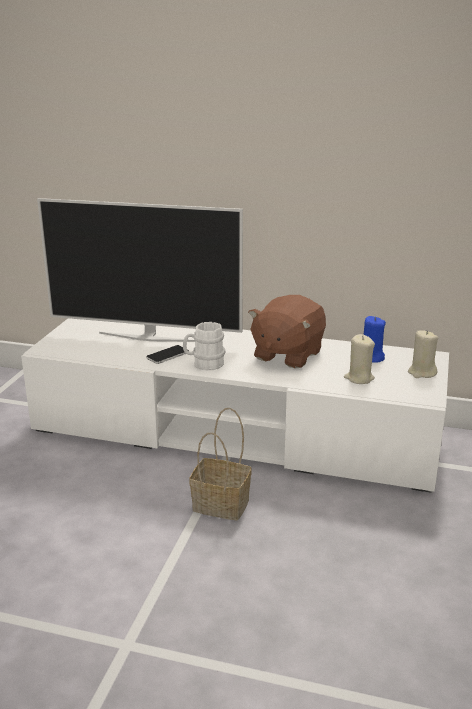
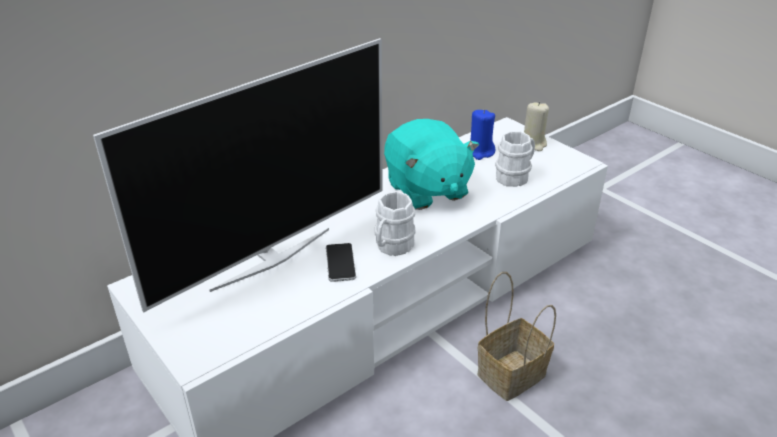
camera: 55 degrees left, 10 degrees up
brown plush toy [248,295,326,369] -> turquoise plush toy [384,119,479,210]
beige candle [344,334,375,384] -> white mug [495,131,535,187]

